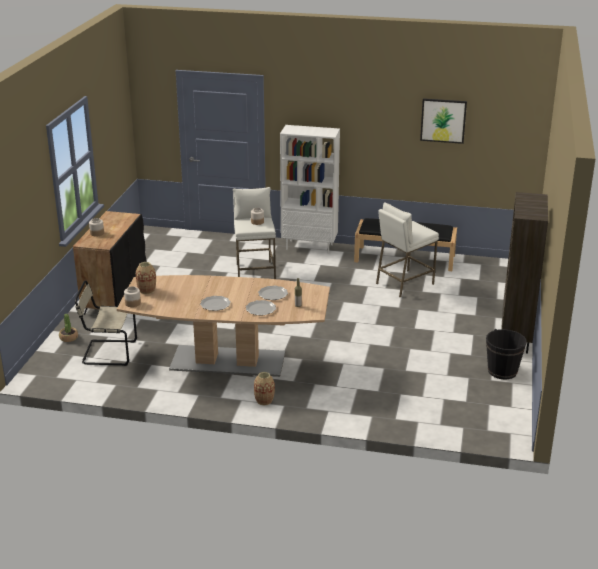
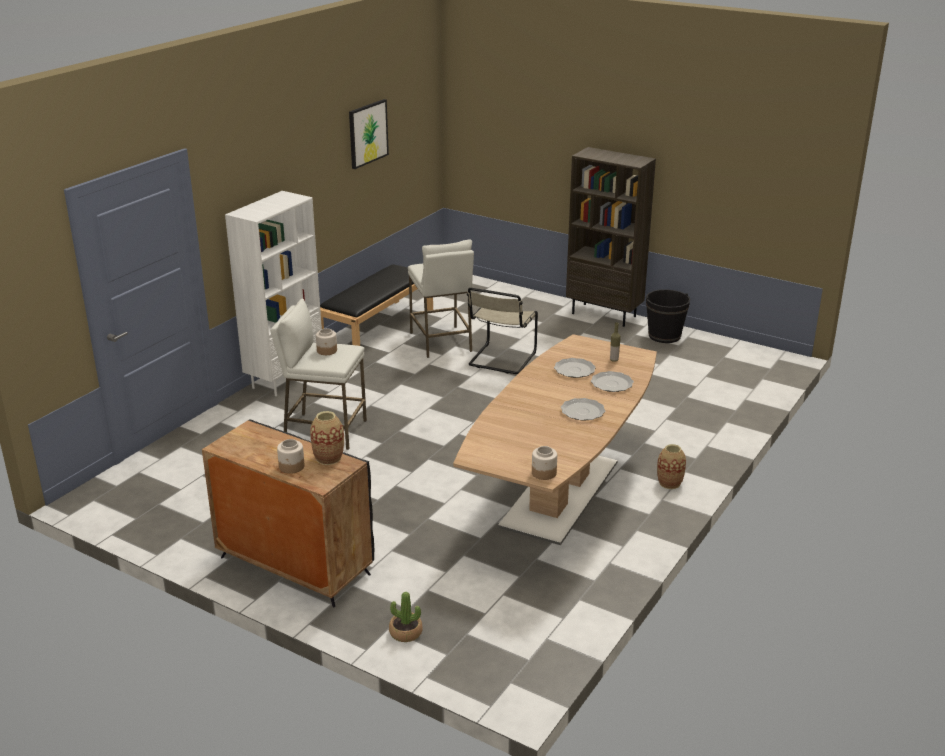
camera: 70 degrees left, 0 degrees up
beige chair [75,280,137,366] -> beige chair moved to [467,288,538,374]
vase [136,262,156,294] -> vase moved to [310,411,344,465]

